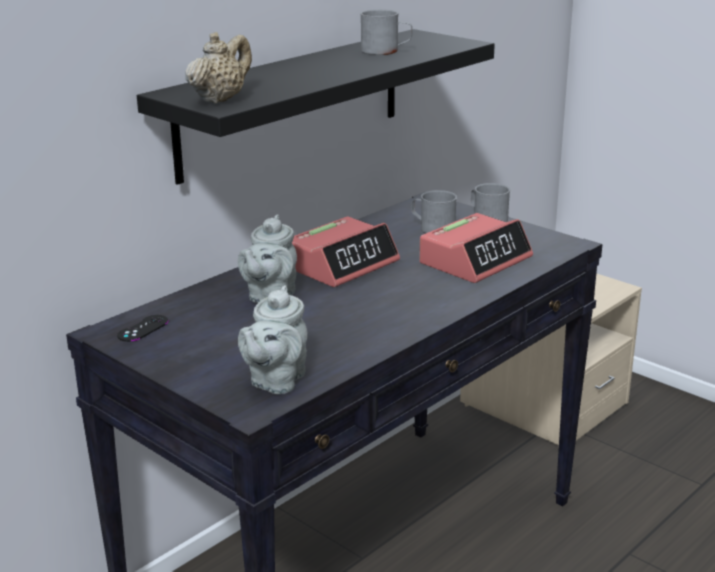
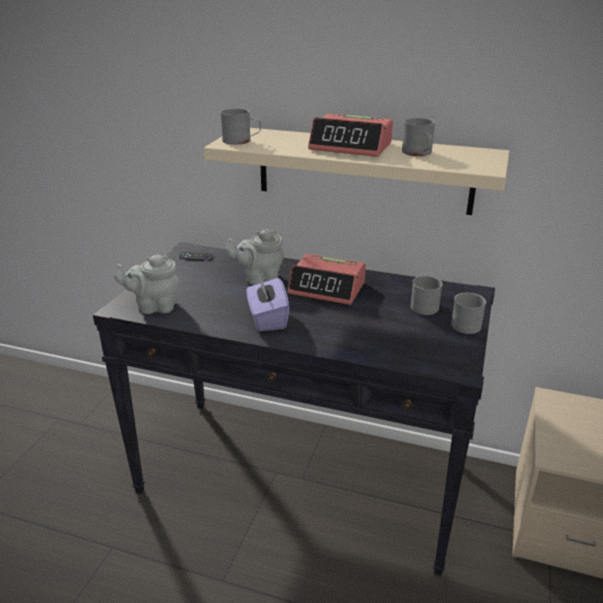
camera: 65 degrees right, 5 degrees up
black shelf [137,29,495,185] -> beige shelf [204,128,510,215]
beige teapot [186,32,252,104] -> grey mug [220,108,261,145]
alarm clock [419,213,533,283] -> alarm clock moved to [308,114,393,157]
none -> purple tissue box [246,276,289,331]

